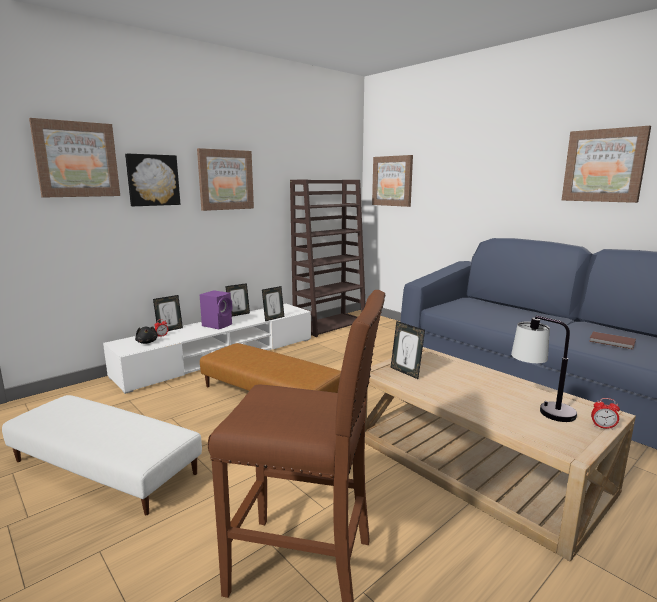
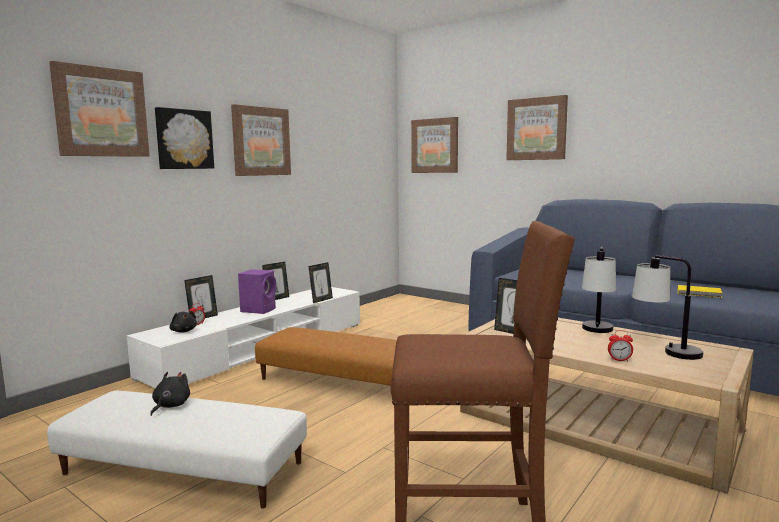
camera: 10 degrees left, 5 degrees down
brown bookcase [290,180,366,337] -> none
picture [562,126,651,203] -> picture moved to [506,95,568,160]
brown book [589,331,636,350] -> yellow book [678,285,722,298]
alarm clock [591,398,620,430] -> alarm clock moved to [608,330,633,361]
none -> black plush toy [150,372,190,416]
none -> table lamp [582,247,616,333]

